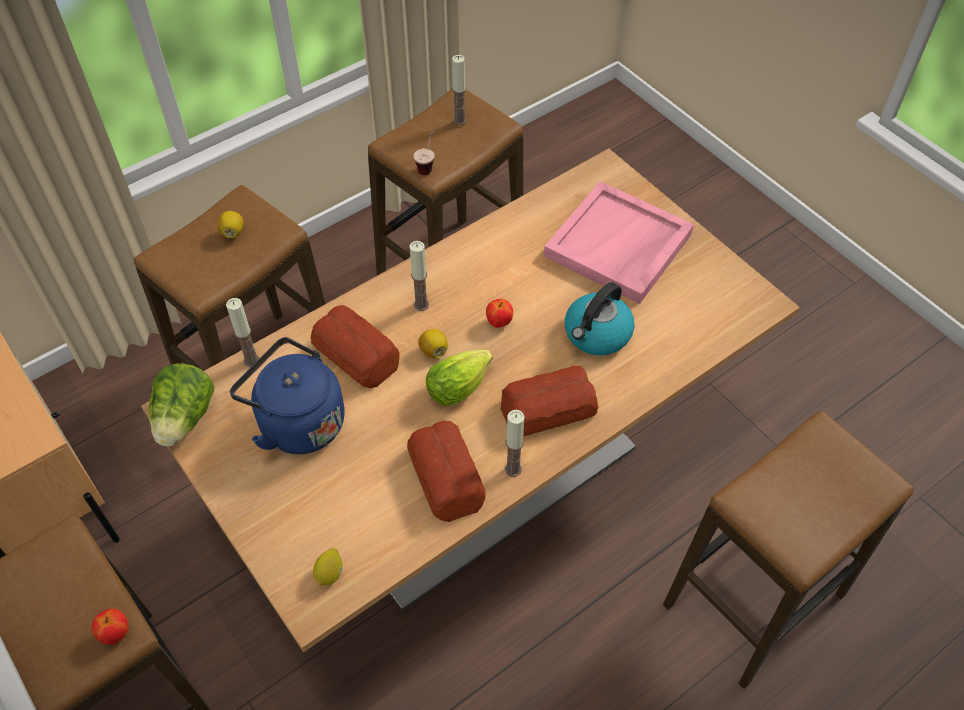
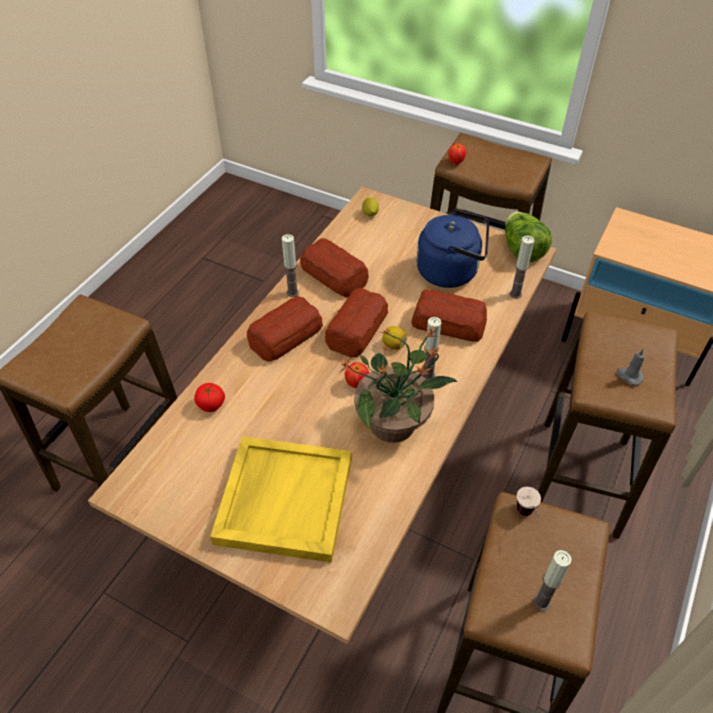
camera: 155 degrees right, 5 degrees down
lemon [217,211,244,238] -> grey candle [617,349,645,385]
lettuce [426,349,493,406] -> bread [325,288,388,357]
pink tray [544,181,694,304] -> yellow tray [210,436,352,563]
kettle [565,282,634,355] -> none
none -> tomato [194,383,225,412]
none -> potted plant [339,326,457,443]

